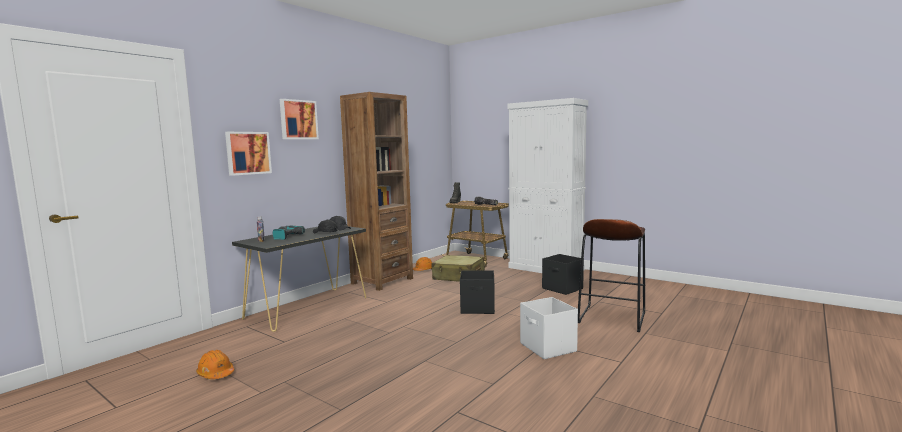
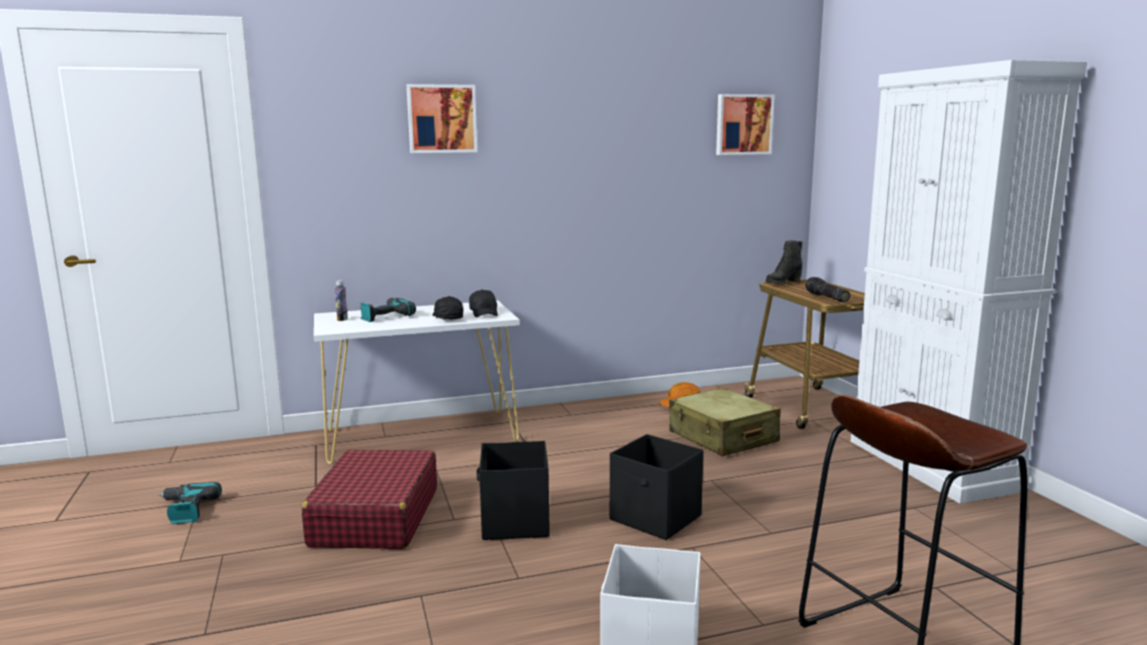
camera: 35 degrees right, 5 degrees up
orange hard hat [196,350,234,379] -> power drill [158,482,222,524]
picture [225,132,272,176] -> picture moved to [716,94,775,155]
black console table [232,227,366,332] -> white console table [314,301,519,464]
brown bookcase [340,92,413,291] -> none
black storage box [542,254,584,295] -> black storage box moved to [477,441,550,540]
none -> red suitcase [302,450,437,549]

